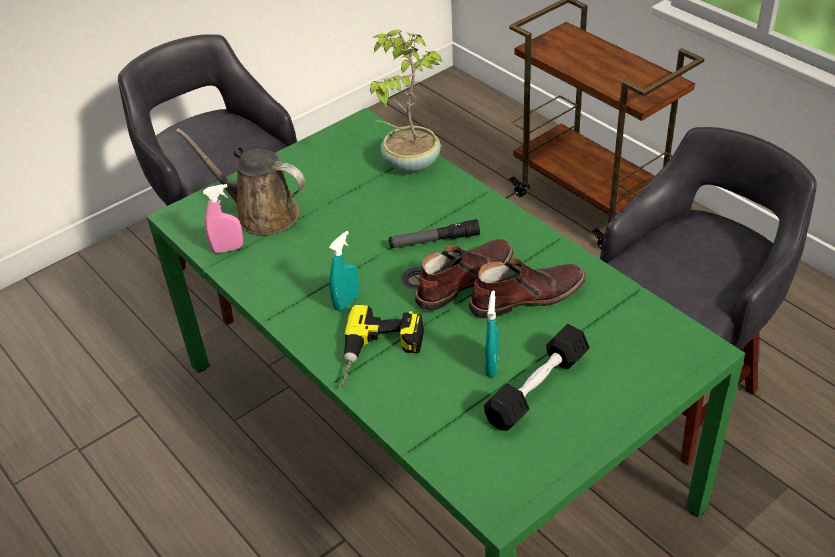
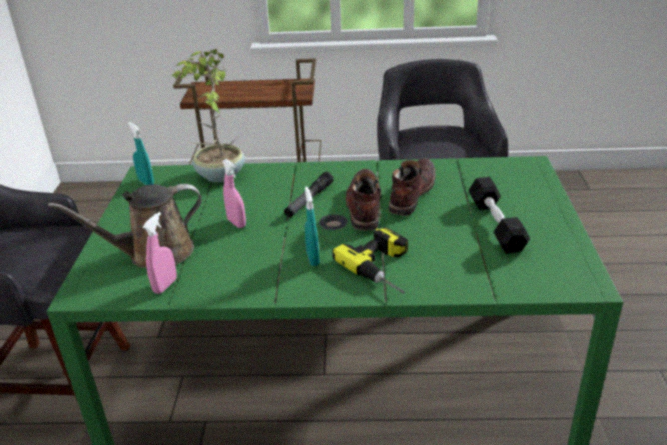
camera: 50 degrees left, 10 degrees down
turquoise spray bottle [485,291,499,377] -> turquoise spray bottle moved to [128,122,154,185]
none -> pink spray bottle [222,159,246,228]

